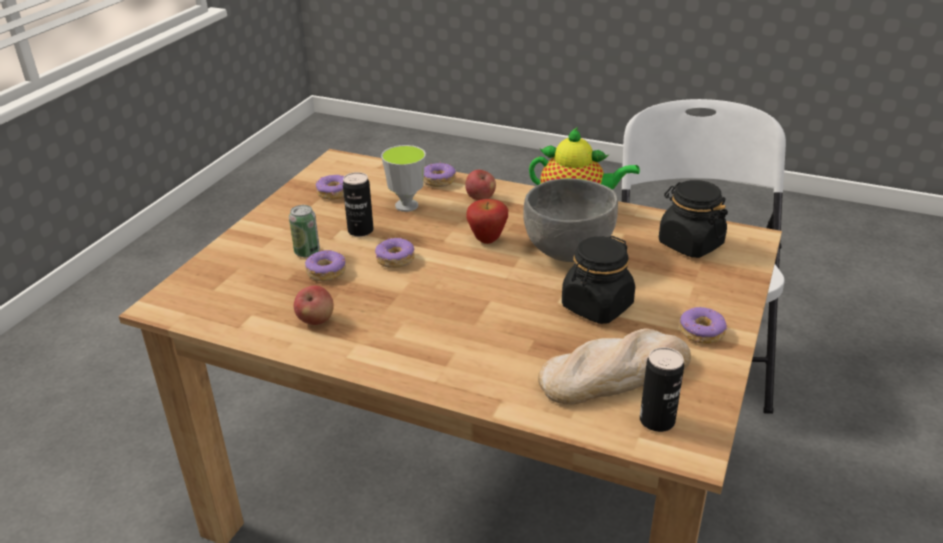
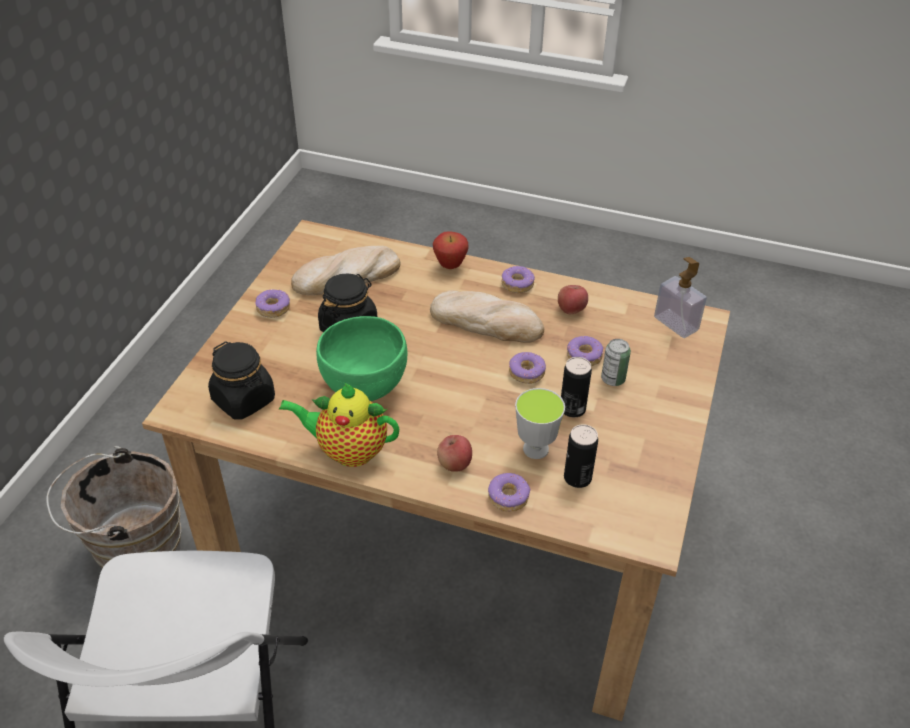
camera: 175 degrees right, 10 degrees up
donut [316,175,344,200] -> donut moved to [502,266,535,293]
apple [466,199,508,244] -> apple moved to [433,231,469,269]
grey bowl [523,178,618,262] -> green bowl [316,316,407,401]
can [640,347,684,432] -> can moved to [564,424,598,488]
none -> brown bucket [46,446,181,568]
none -> bread [430,290,544,343]
none -> soap dispenser [654,257,707,338]

